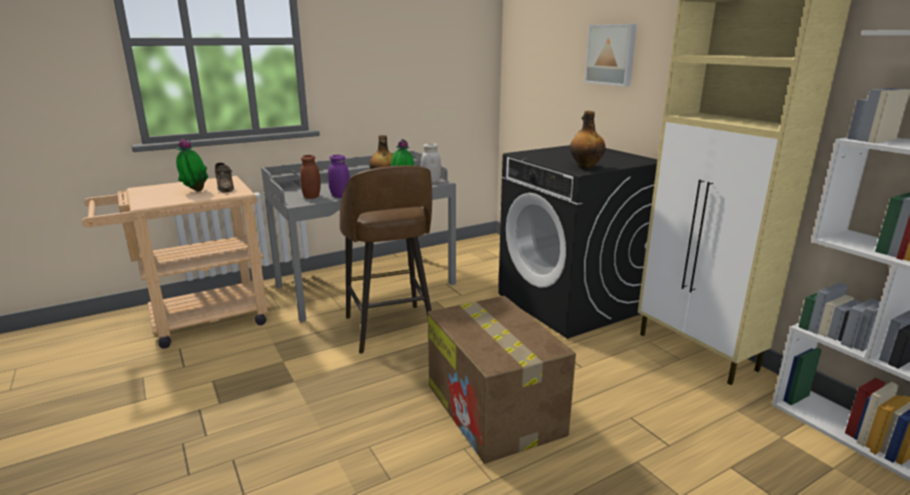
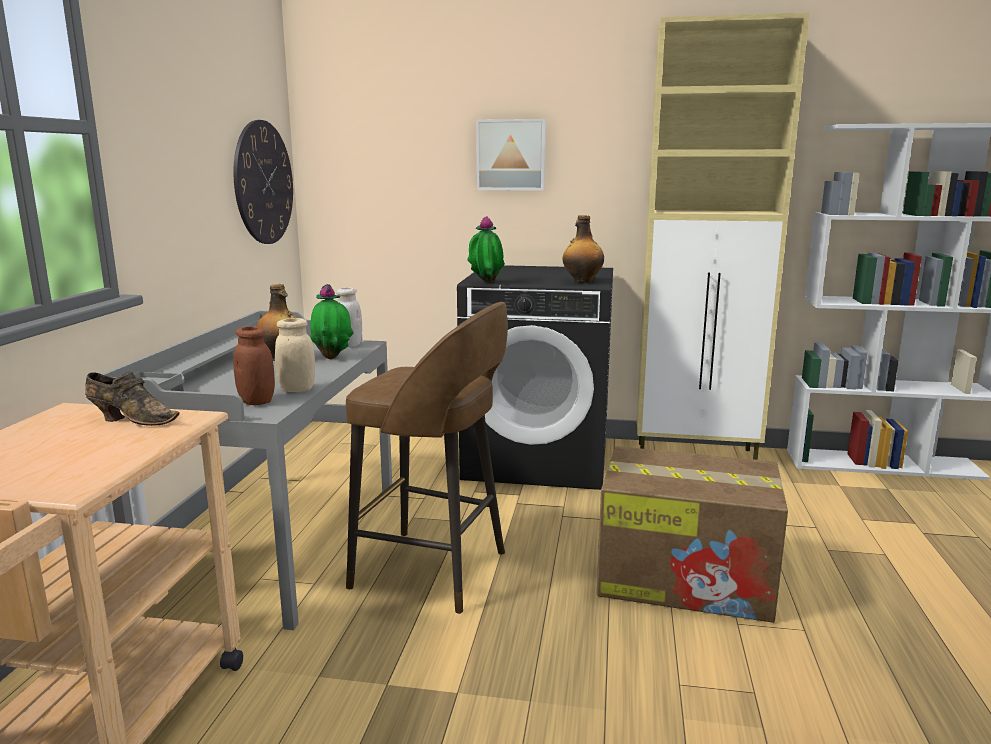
camera: 50 degrees left, 5 degrees down
potted plant [176,138,208,191] -> potted plant moved to [467,216,505,283]
purple jar [328,155,350,198] -> beige jar [275,318,315,392]
none -> wall clock [234,120,293,244]

